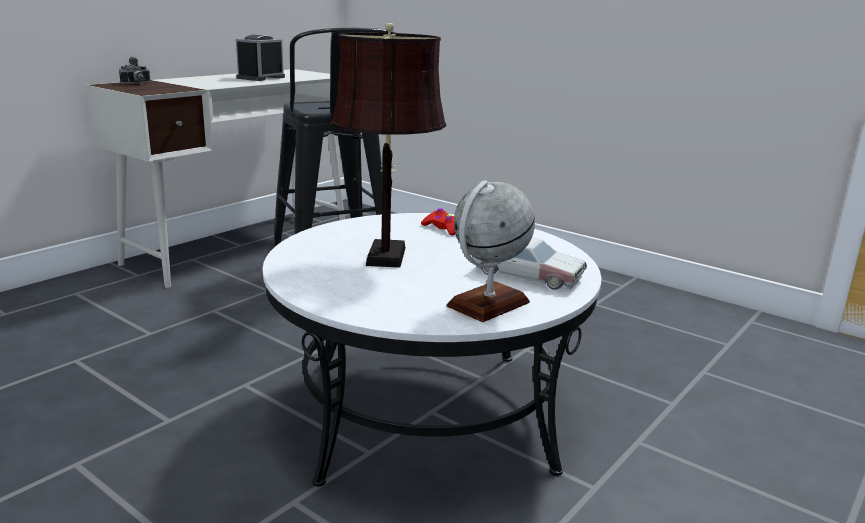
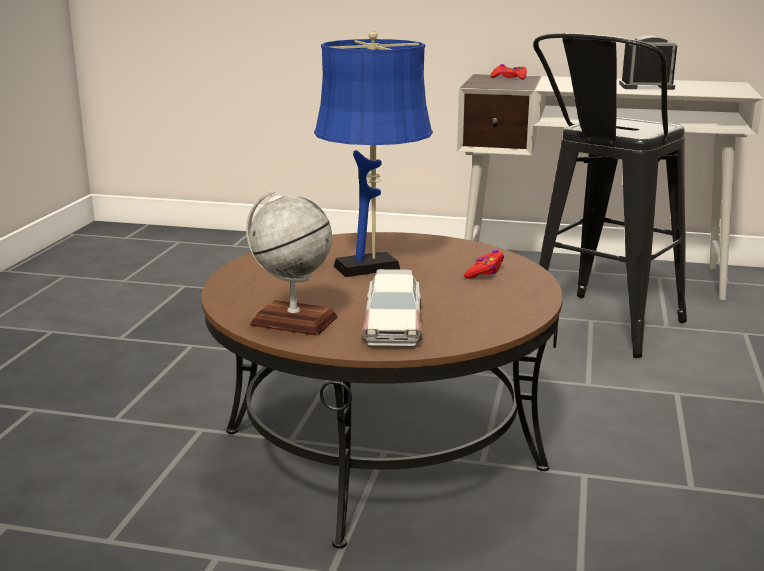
camera: 65 degrees right, 0 degrees up
camera [119,57,150,84] -> red game controller [491,64,527,80]
white coffee table [263,213,601,487] -> brown coffee table [201,232,563,549]
brown table lamp [331,23,446,268] -> blue table lamp [314,31,433,277]

